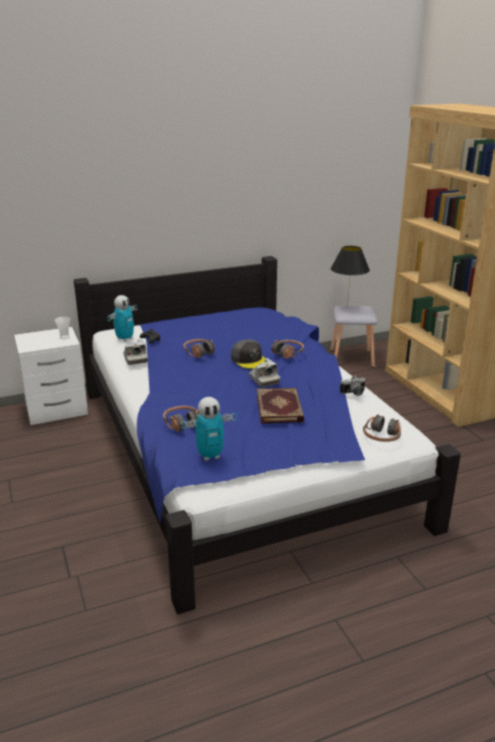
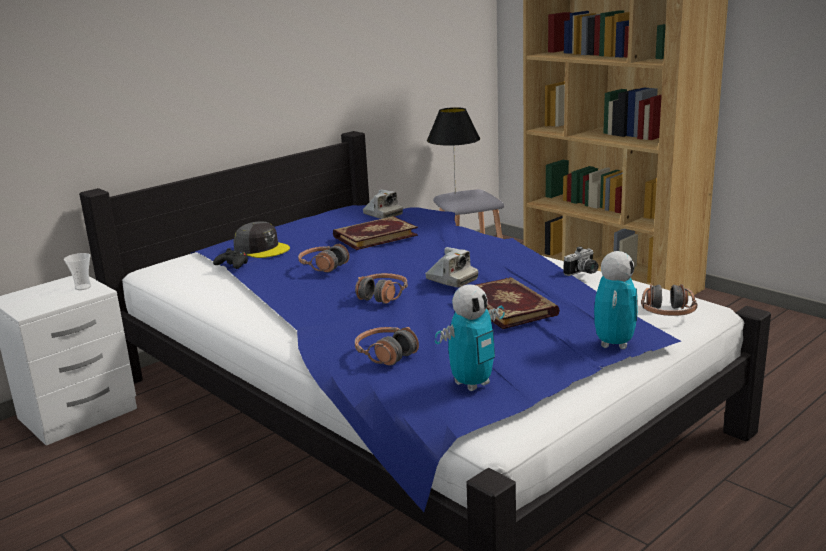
camera: 20 degrees left, 5 degrees down
toy robot [107,295,138,342] -> toy robot moved to [594,251,638,349]
camera [123,339,148,365] -> camera moved to [363,189,403,219]
grey cap [231,339,265,369] -> grey cap moved to [234,221,290,258]
headphones [271,340,304,359] -> headphones moved to [355,273,408,304]
none -> book [333,216,418,250]

